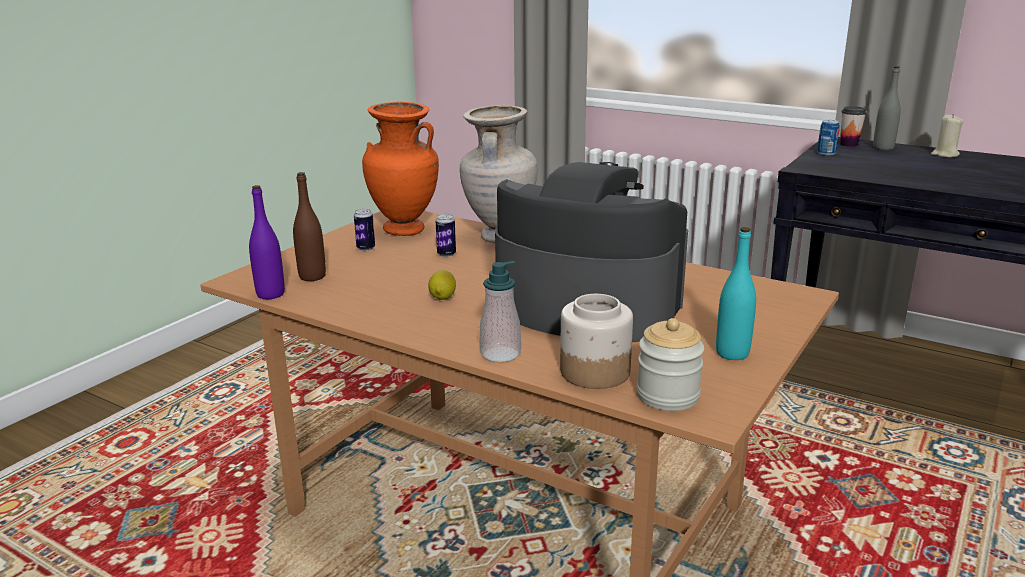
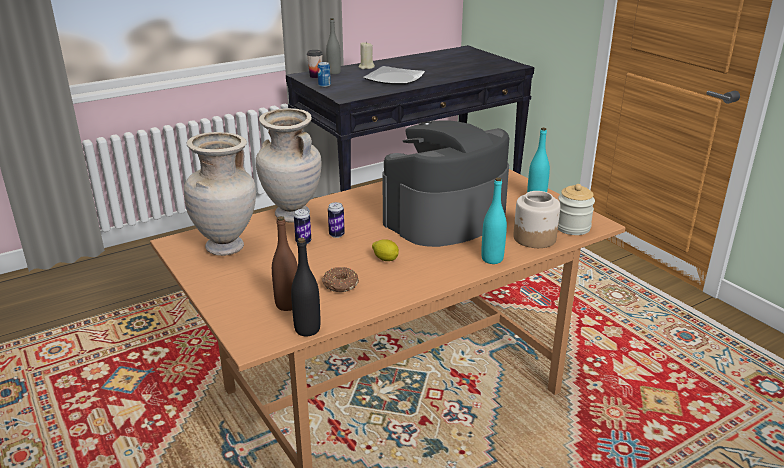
camera: 65 degrees left, 5 degrees up
purple bottle [249,185,285,299] -> black bottle [291,238,320,336]
can [354,209,375,251] -> can moved to [328,202,345,238]
orange vase [362,102,439,236] -> beige vase [184,132,256,256]
soap dispenser [479,261,521,362] -> turquoise bottle [481,177,507,264]
none -> donut [321,267,359,292]
none -> plate [363,66,425,85]

